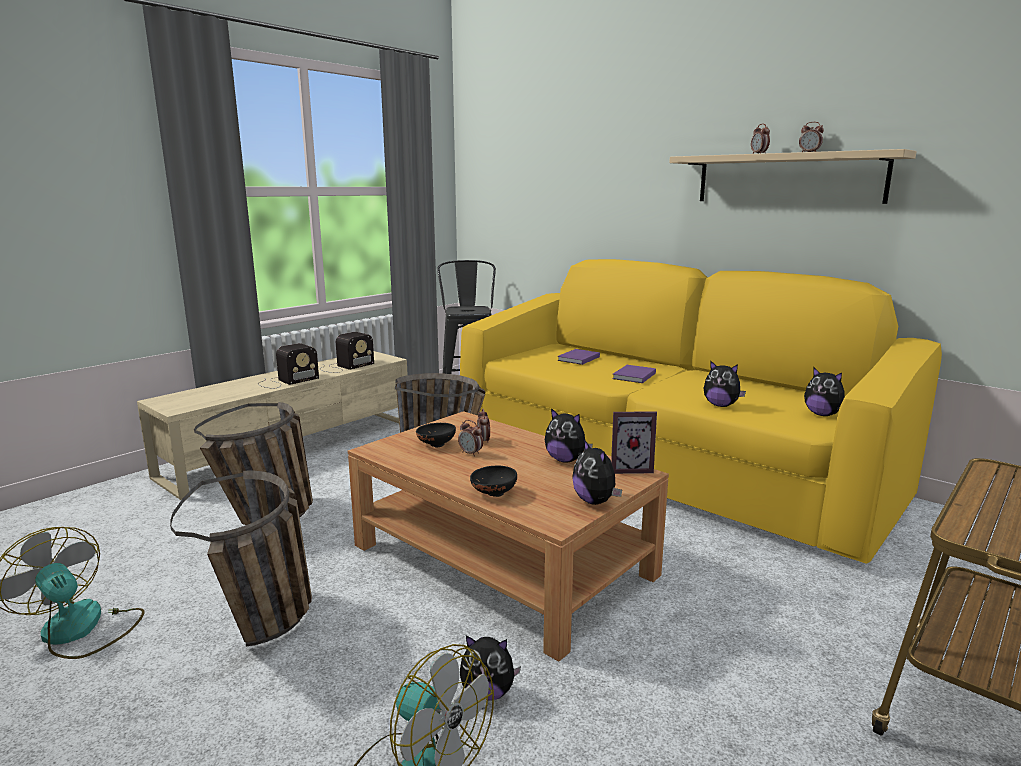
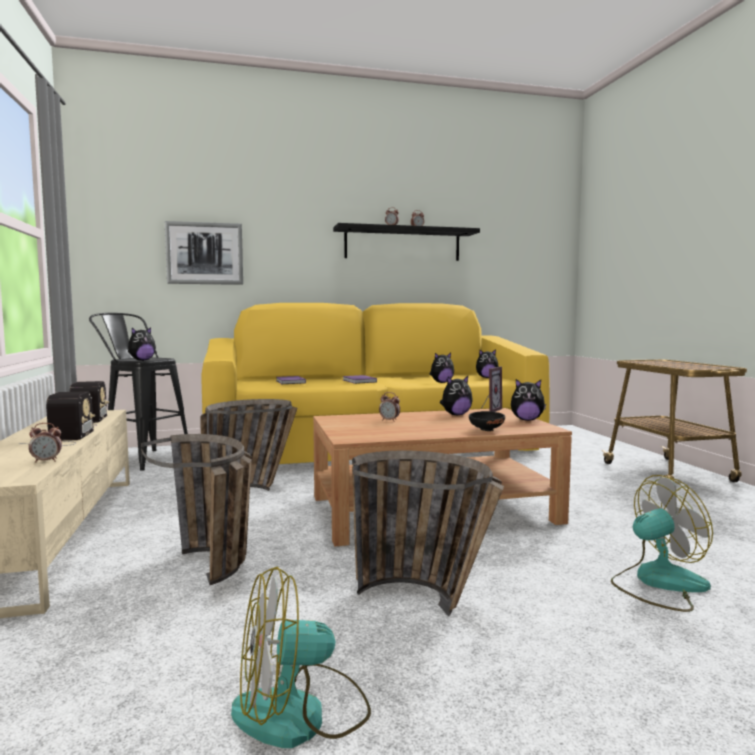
camera: 55 degrees left, 10 degrees down
black bowl [416,423,456,447] -> none
alarm clock [458,420,483,457] -> alarm clock moved to [29,423,62,463]
plush toy [460,635,521,701] -> plush toy moved to [128,327,156,361]
beige shelf [669,149,917,204] -> black shelf [333,223,480,261]
none -> picture [165,221,243,285]

